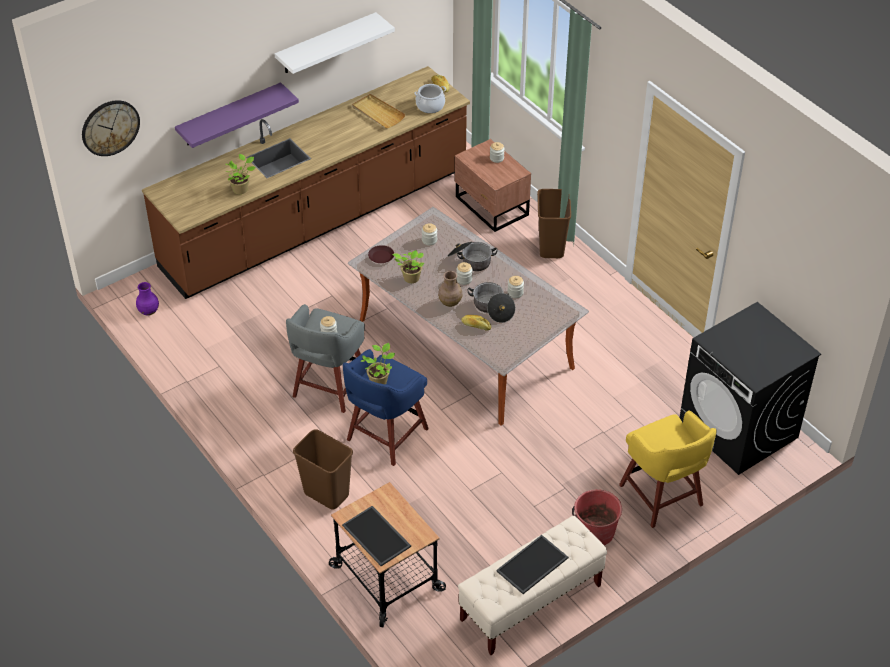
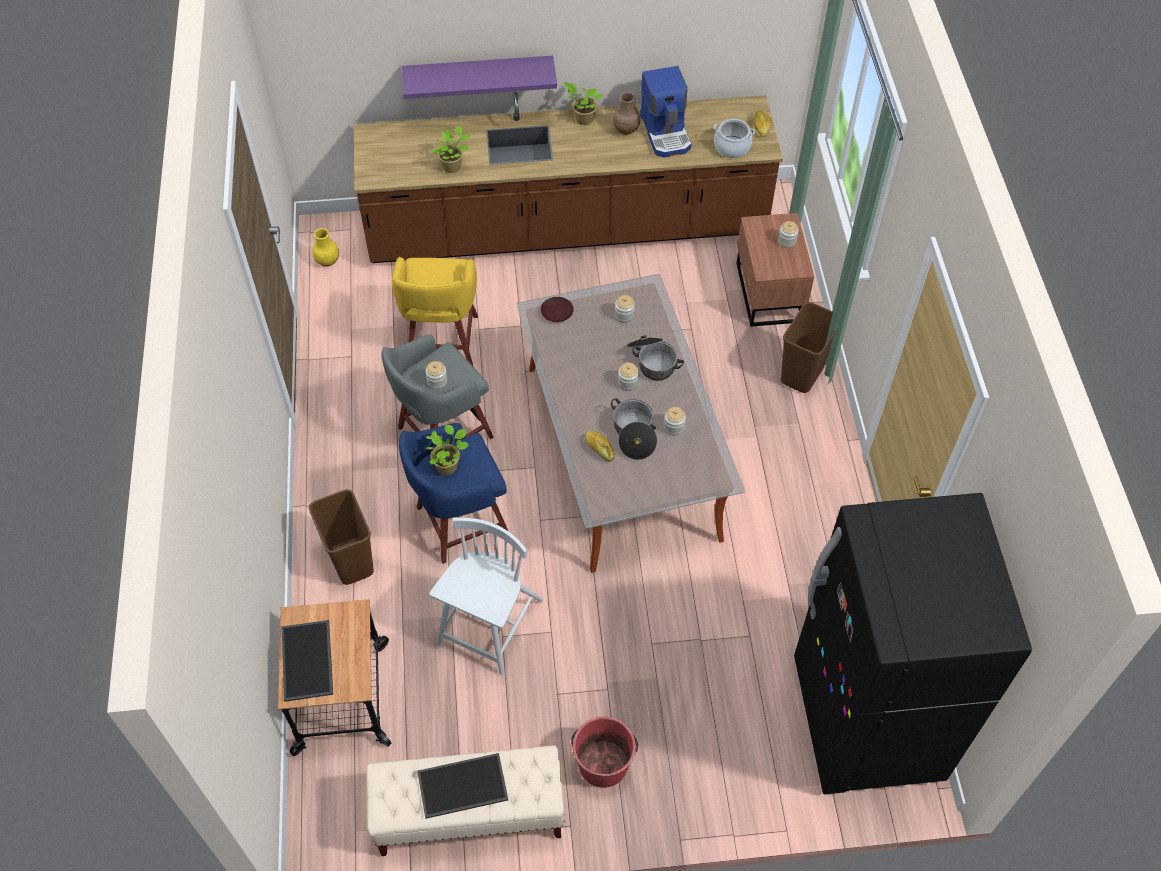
camera: 30 degrees right, 10 degrees up
wall clock [82,100,140,156] -> none
purple vase [136,282,159,316] -> yellow vase [313,228,339,266]
white shelf [274,12,395,74] -> none
beige tray [352,94,406,128] -> coffee machine [640,66,691,158]
potted plant [393,250,424,283] -> potted plant moved to [564,82,603,125]
brown vase [438,271,462,307] -> brown vase moved to [613,92,640,135]
yellow stool [619,410,717,528] -> yellow stool moved to [392,257,478,366]
black washing machine [679,302,821,475] -> black fridge [794,493,1032,794]
none -> white chair [429,518,544,675]

